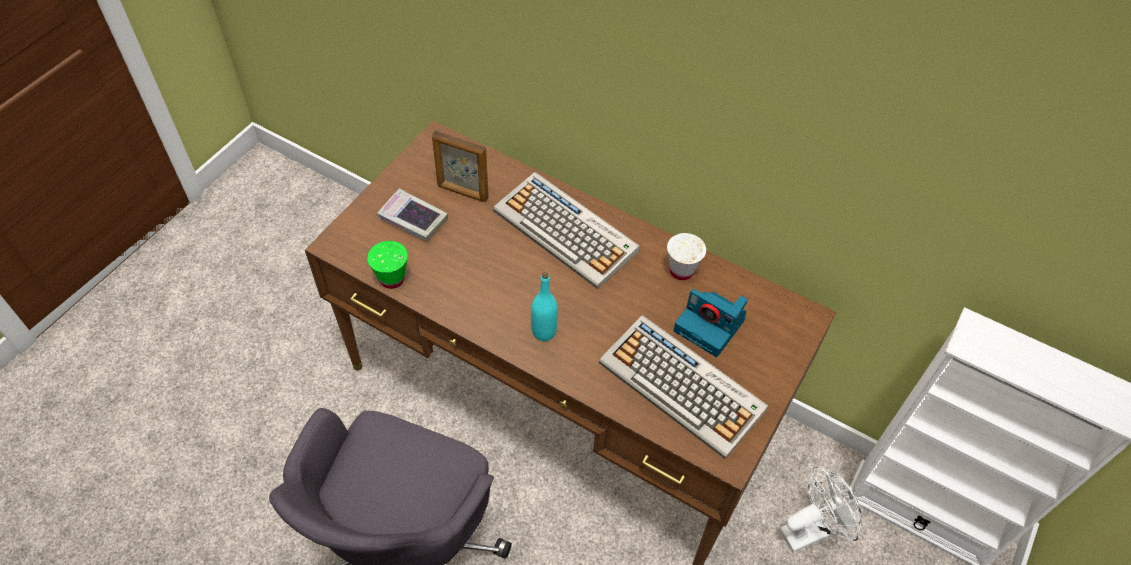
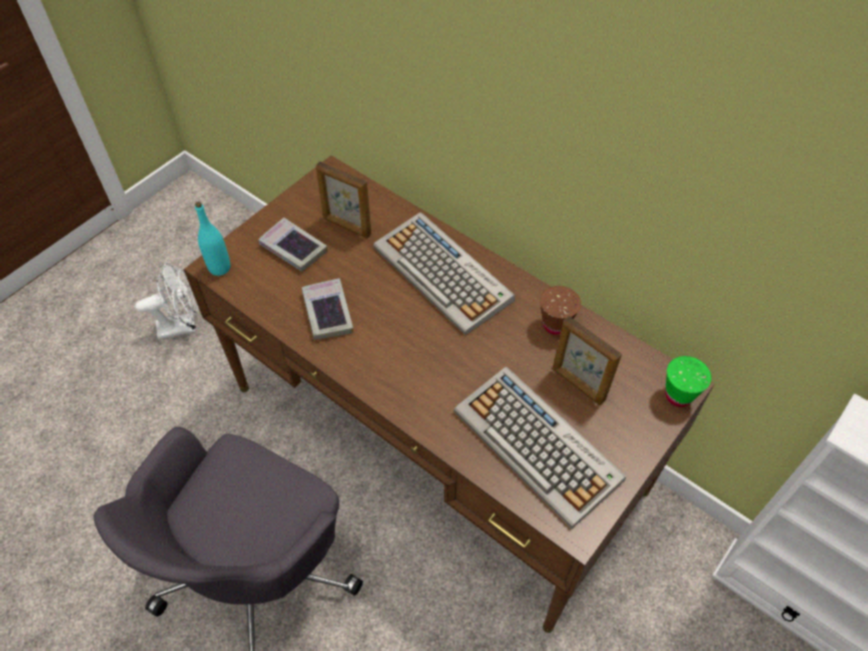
camera: 10 degrees right, 0 degrees up
green cup [367,241,408,289] -> green cup moved to [665,356,711,407]
turquoise bottle [531,272,558,341] -> turquoise bottle moved to [195,202,230,276]
white cup [667,233,706,280] -> brown cup [540,286,581,335]
camera [674,289,748,357] -> picture frame [553,316,622,405]
white fan [779,466,862,552] -> white fan moved to [135,263,199,340]
none -> book [302,278,353,340]

